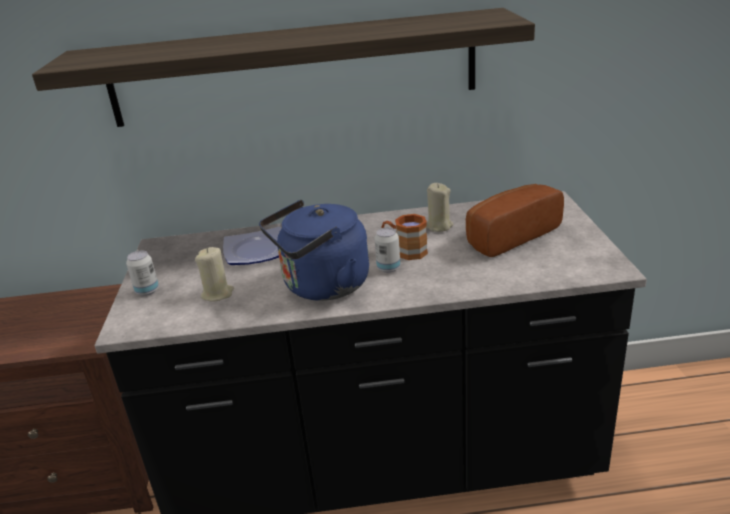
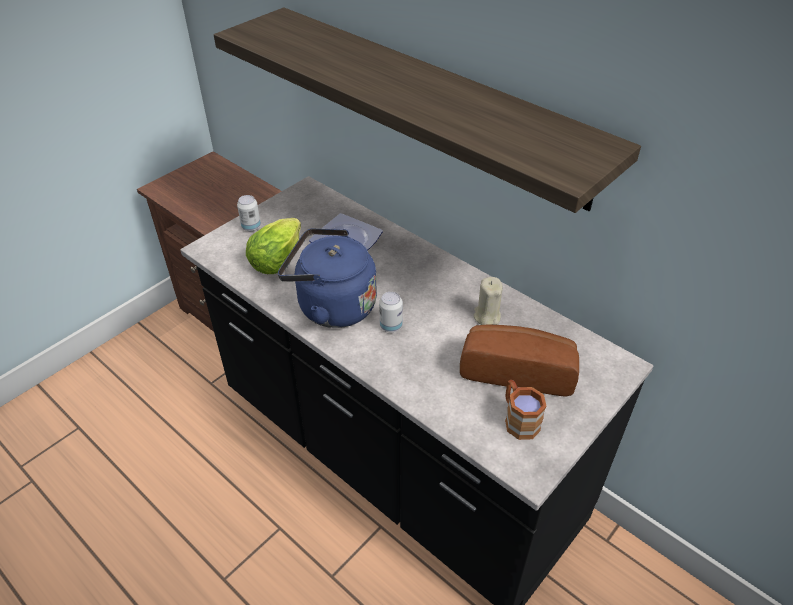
camera: 45 degrees right, 15 degrees up
beige candle [195,247,234,302] -> lettuce [246,218,301,274]
brown mug [381,214,428,260] -> brown mug moved to [505,380,546,440]

